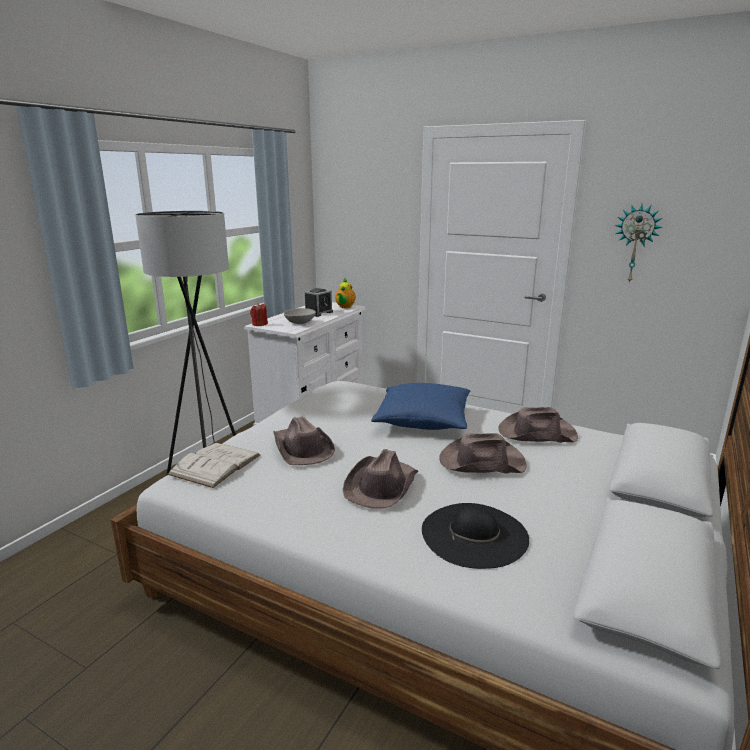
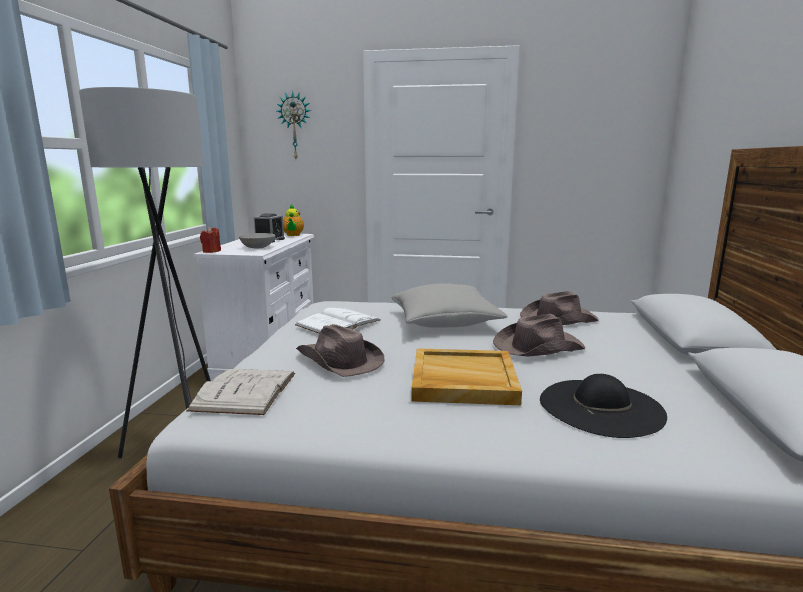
camera: 20 degrees left, 5 degrees down
brown hat [343,449,418,509] -> beige tray [411,348,522,405]
blue pillow [371,383,470,430] -> grey pillow [391,283,507,328]
wall clock [615,204,663,284] -> wall clock moved to [277,91,311,159]
none -> white book [295,308,380,334]

